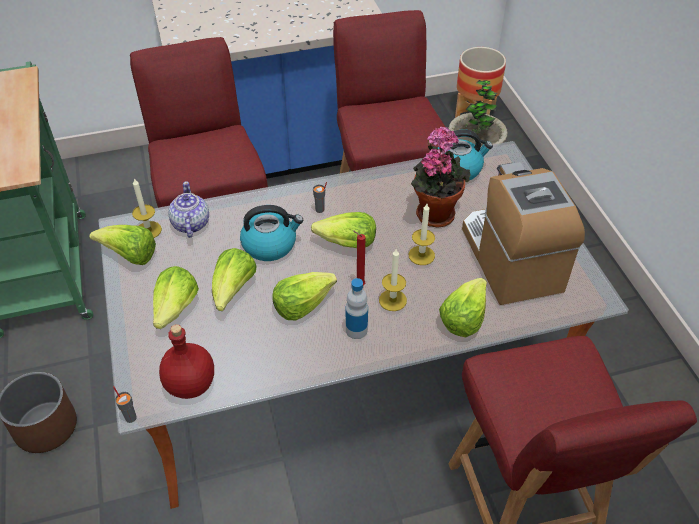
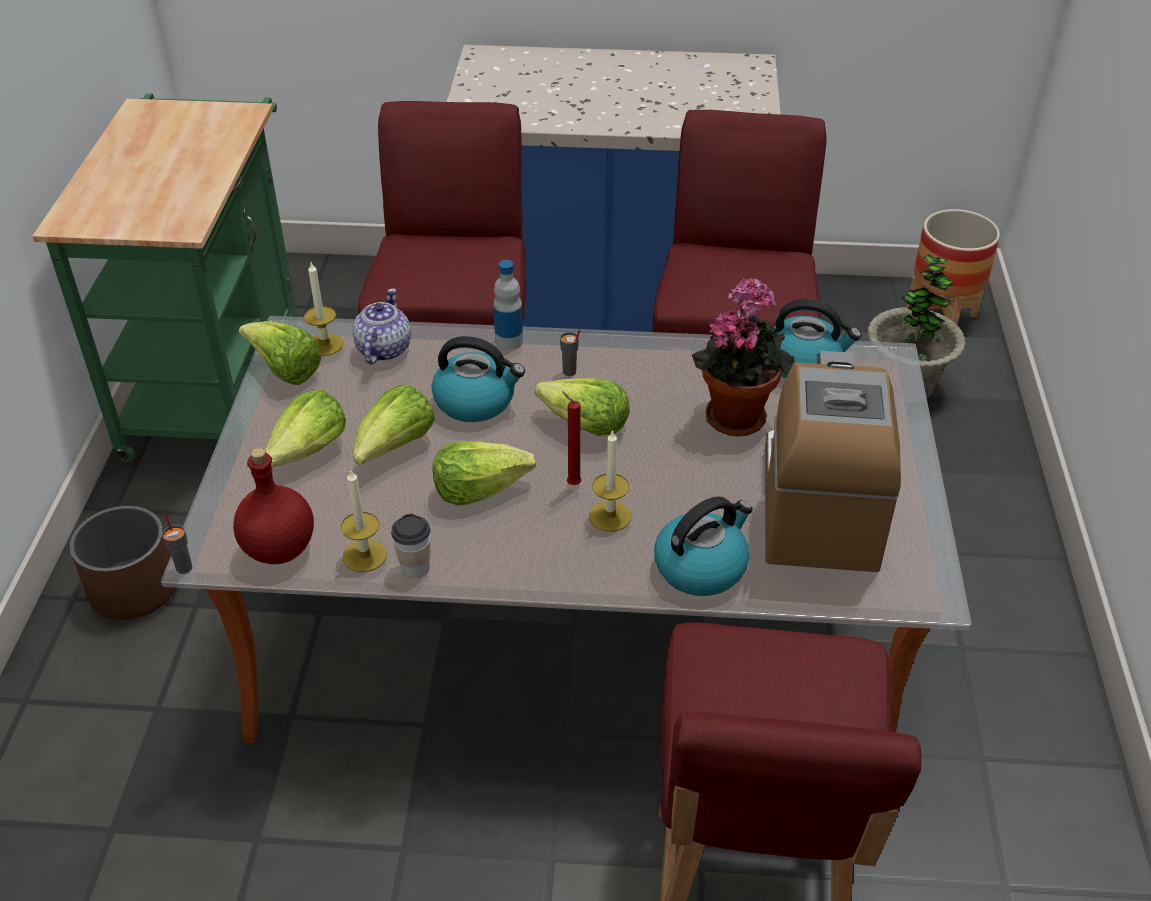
camera: 20 degrees right, 5 degrees down
bottle [346,278,368,339] -> bottle moved to [493,260,523,350]
candle [408,204,435,265] -> candle moved to [341,470,387,572]
lettuce [439,278,487,337] -> kettle [654,496,753,596]
none -> cup [391,514,430,578]

